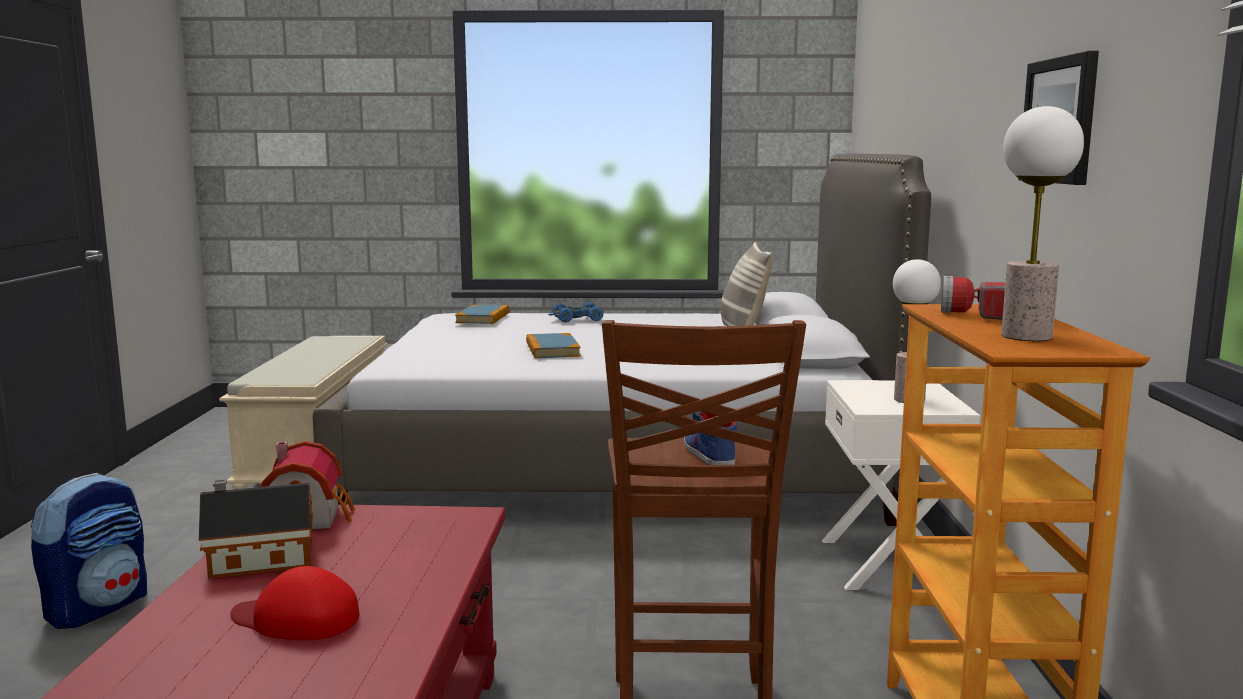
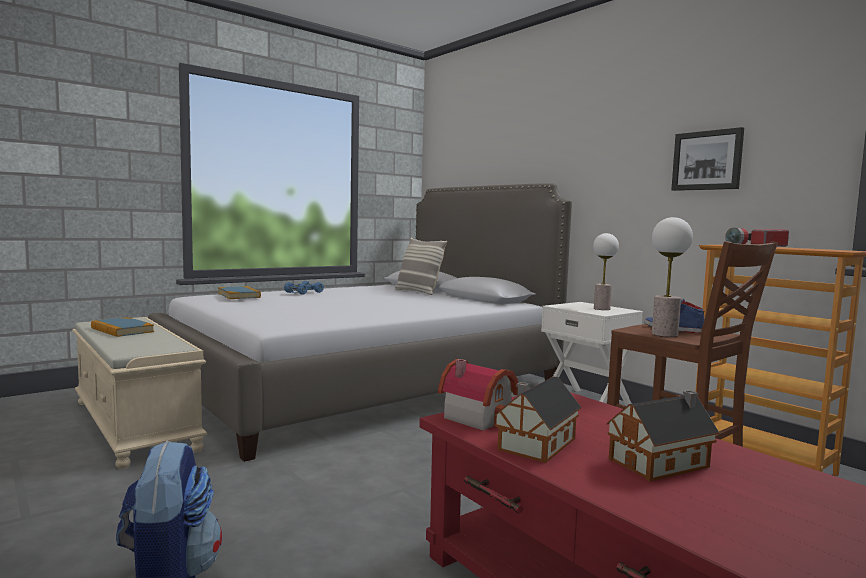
camera: 40 degrees left, 5 degrees down
red cap [230,566,360,640] -> toy house [606,390,720,481]
book [526,333,581,358] -> book moved to [91,317,154,337]
table lamp [1001,106,1084,341] -> table lamp moved to [652,217,693,337]

